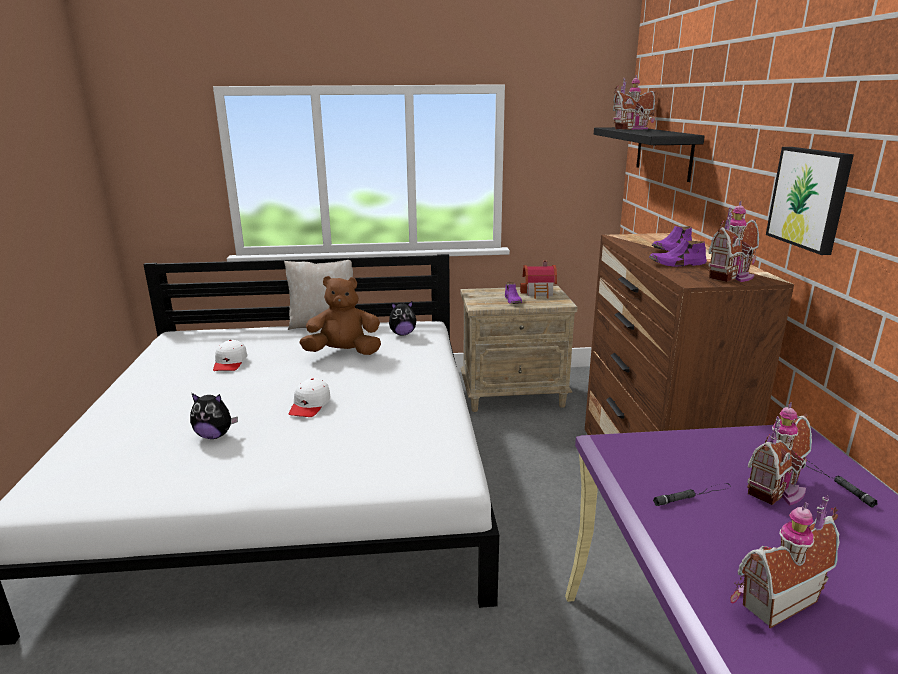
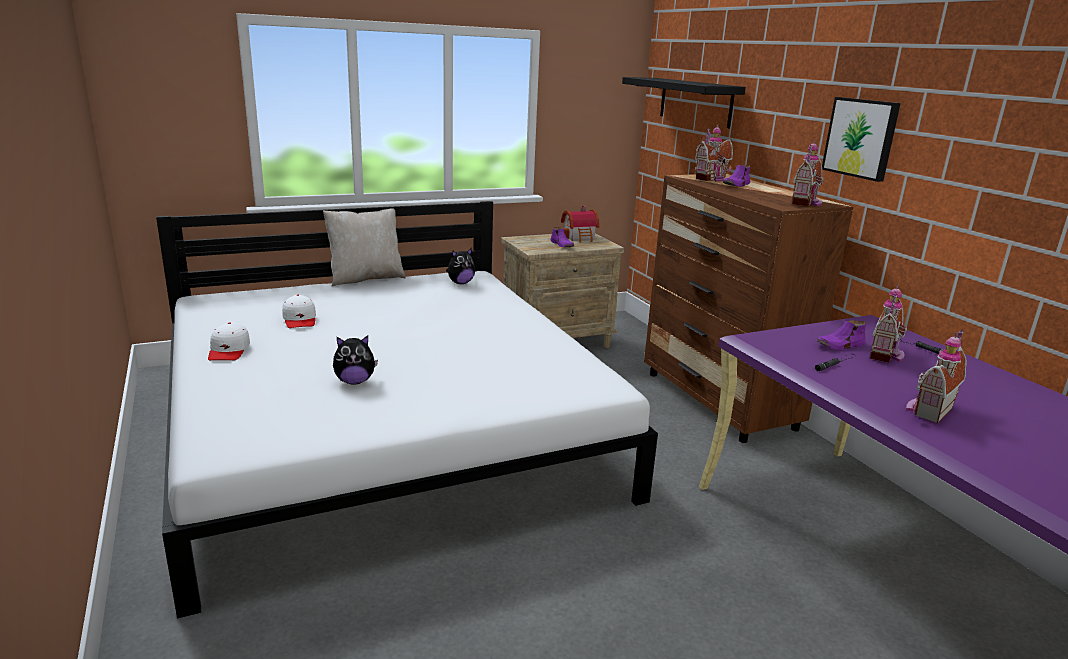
camera: 20 degrees left, 0 degrees up
white cap [289,378,331,417] -> white cap moved to [208,322,250,361]
brown plush toy [299,276,381,355] -> none
toy house [613,75,656,130] -> toy house moved to [695,124,733,182]
purple shoe [649,239,707,267] -> purple shoe moved to [817,320,866,350]

